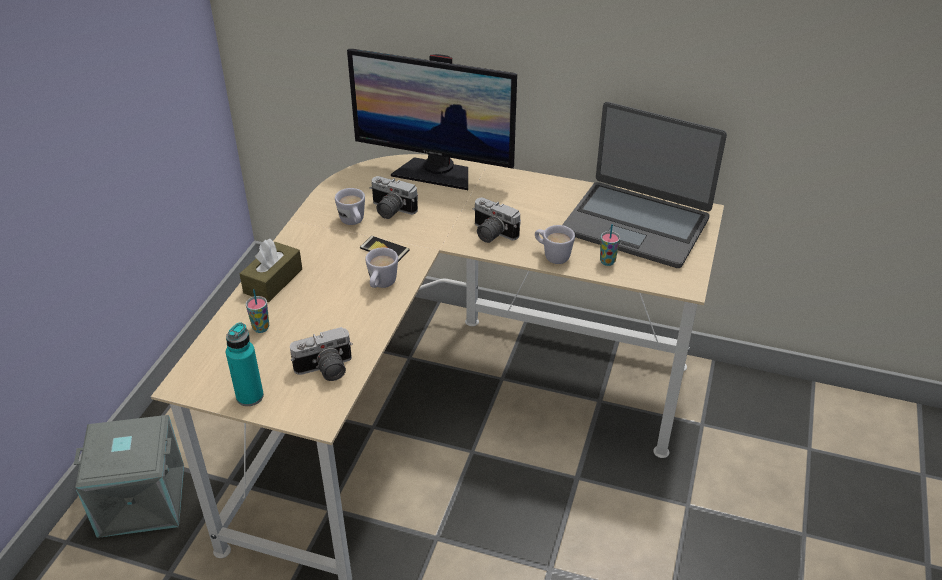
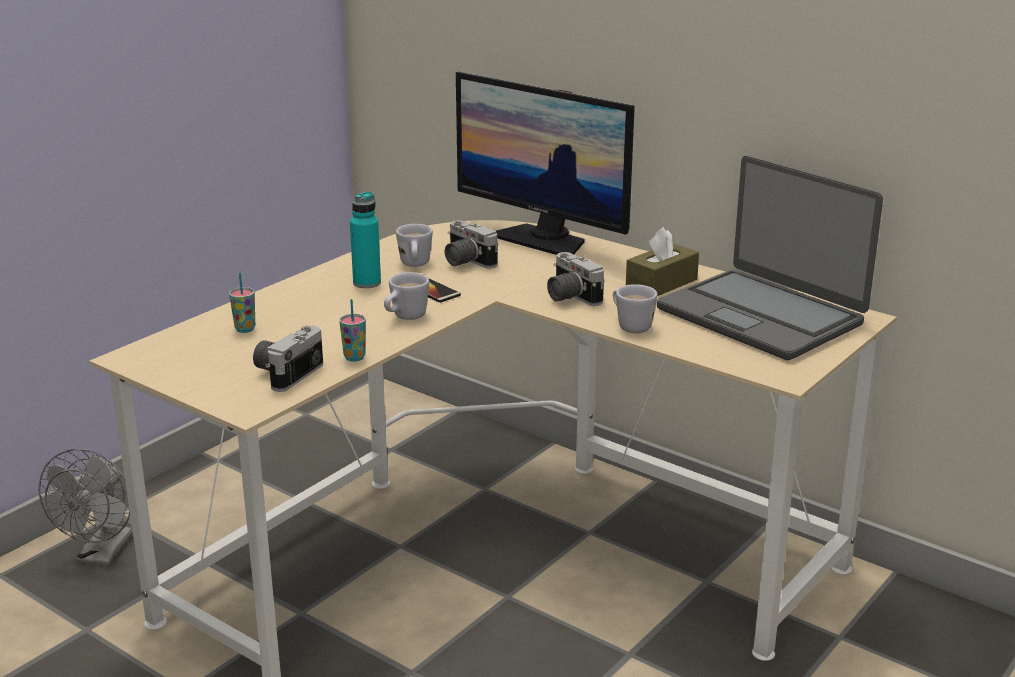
camera: 20 degrees right, 15 degrees down
grey storage box [74,415,184,538] -> grey fan [39,449,133,566]
turquoise bottle [226,323,264,406] -> turquoise bottle moved to [350,191,381,288]
brown tissue box [240,239,302,302] -> brown tissue box moved to [626,227,699,296]
camera [290,327,353,381] -> camera turned 120 degrees clockwise [253,326,323,392]
cup [600,224,620,266] -> cup moved to [339,299,366,362]

